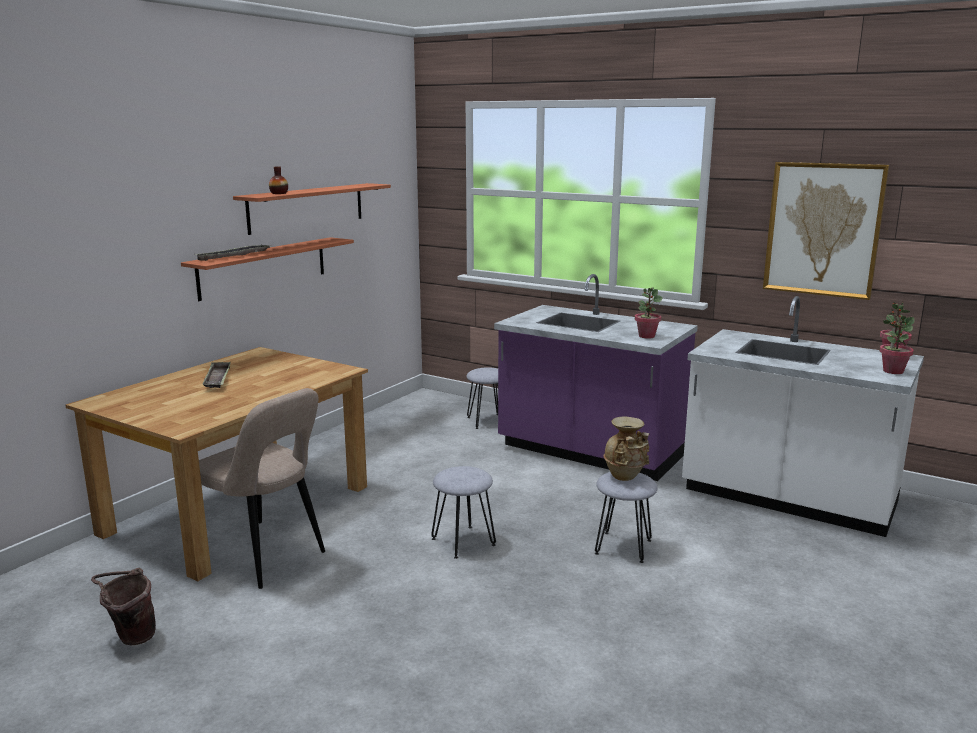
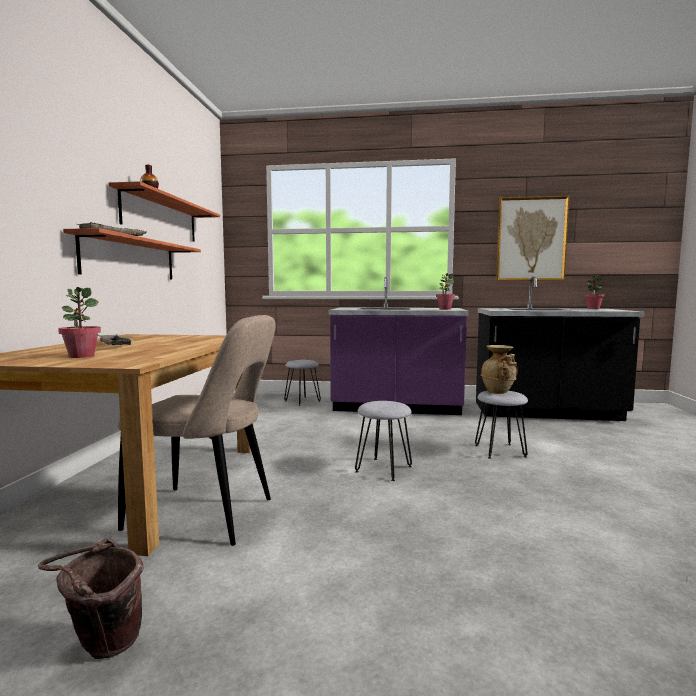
camera: 25 degrees left, 10 degrees down
white counter [682,296,924,537] -> black counter [476,276,645,421]
potted plant [879,315,915,374] -> potted plant moved to [58,287,101,358]

